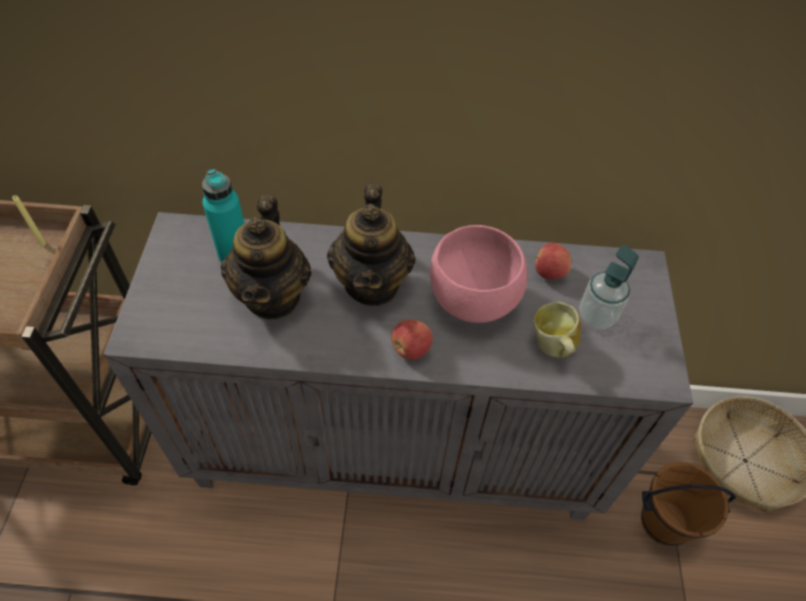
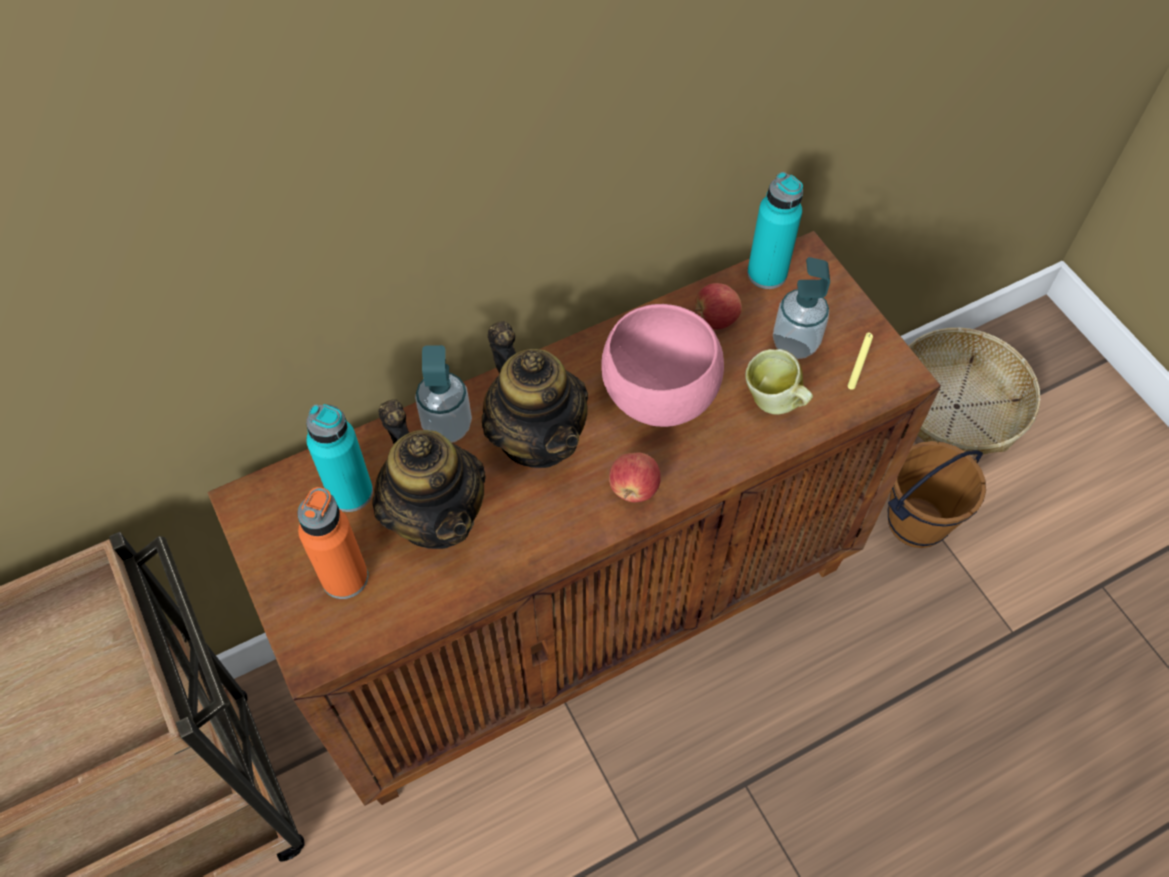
camera: 30 degrees left, 5 degrees up
yellow candle [12,195,46,246] -> yellow candle moved to [847,332,873,390]
grey cabinet [103,212,693,520] -> brown cabinet [207,231,941,806]
none -> orange bottle [297,487,368,599]
none -> soap dispenser [415,345,472,443]
none -> turquoise bottle [747,172,803,289]

